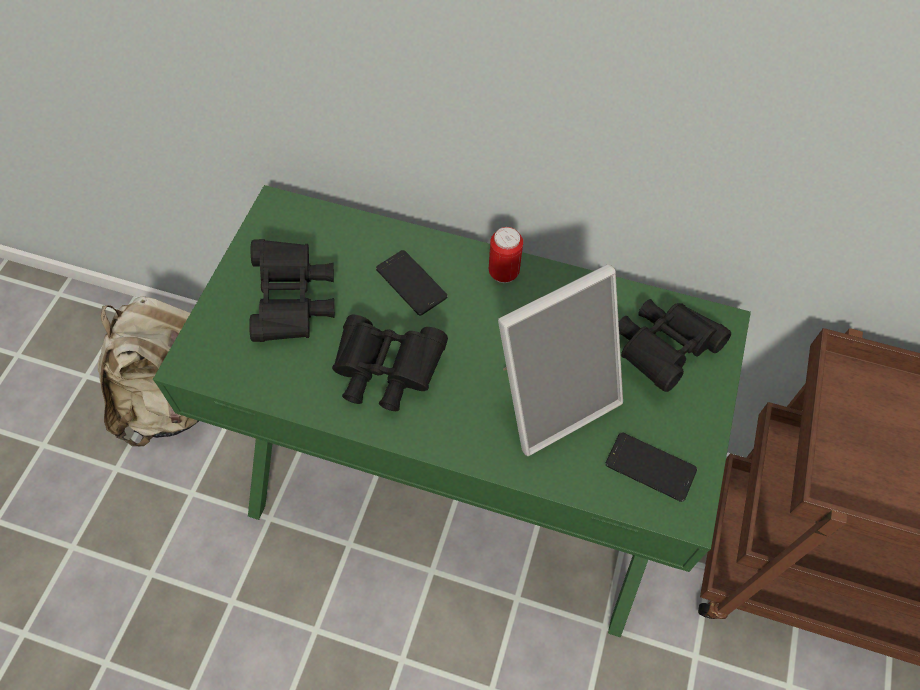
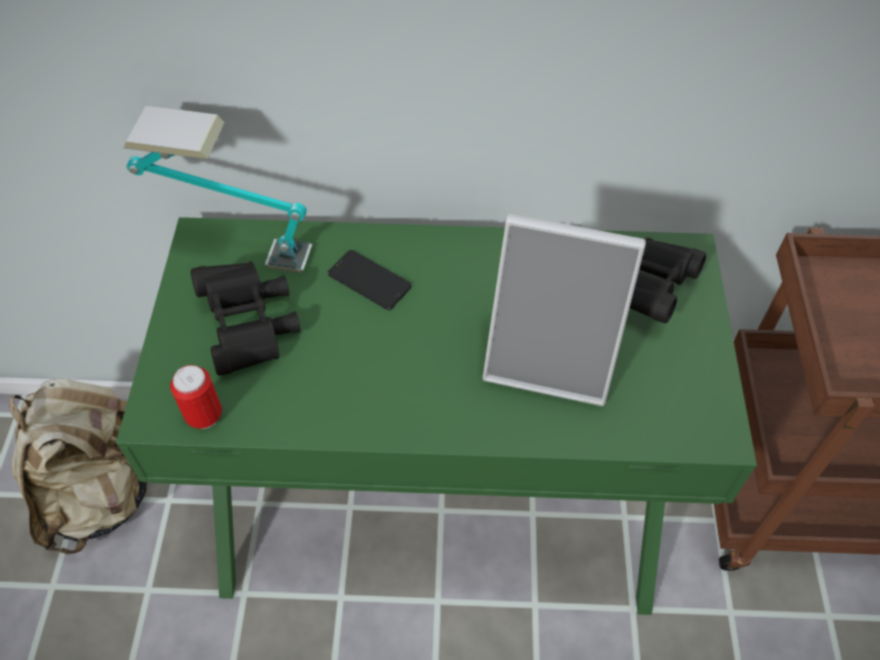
camera: 15 degrees left, 5 degrees down
black binoculars [332,315,448,411] -> none
can [489,227,523,283] -> can moved to [170,365,222,429]
picture frame [498,265,623,456] -> picture frame turned 60 degrees clockwise [483,214,646,406]
phone [605,433,697,502] -> none
none -> table lamp [124,105,312,273]

